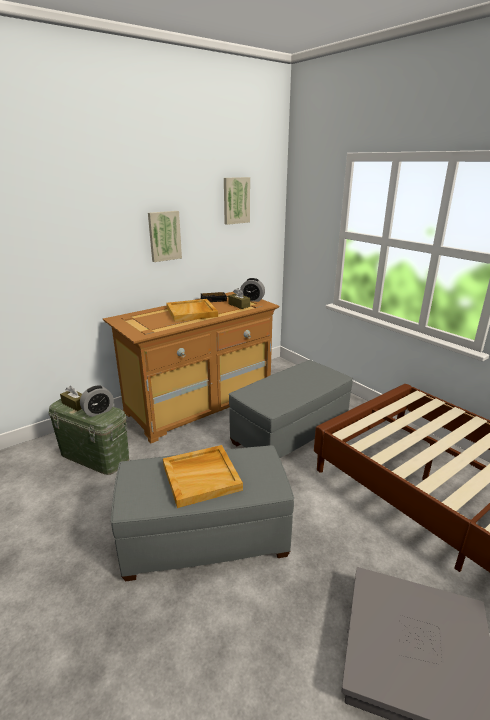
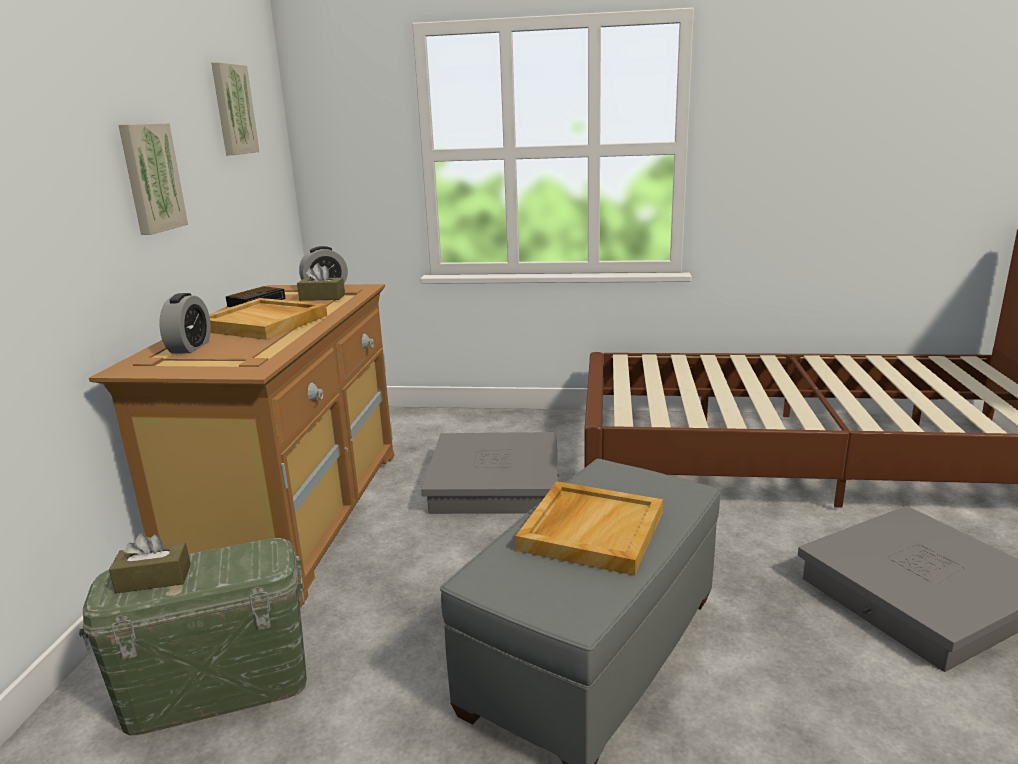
camera: 45 degrees left, 5 degrees down
alarm clock [80,385,114,417] -> alarm clock moved to [160,293,211,353]
grey ottoman [229,360,353,458] -> grey storage box [421,432,558,514]

